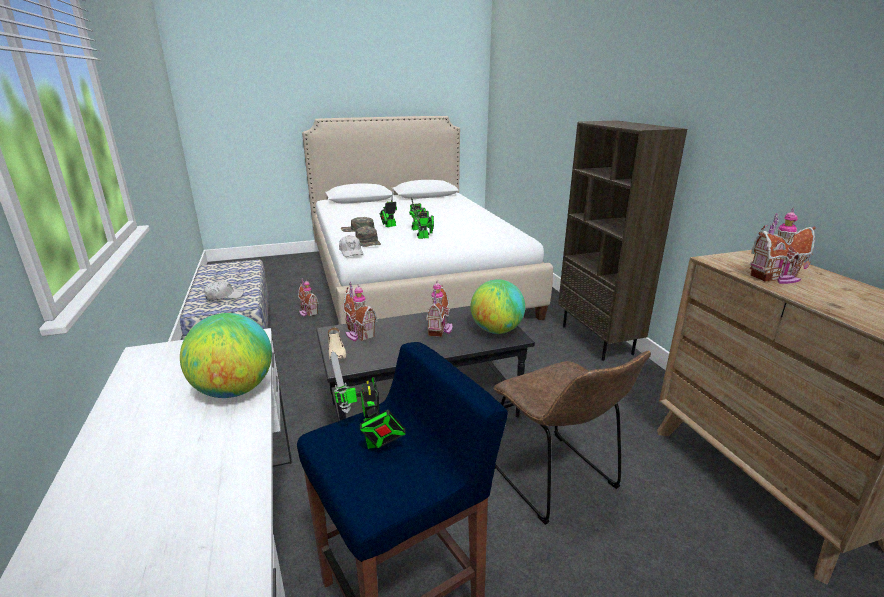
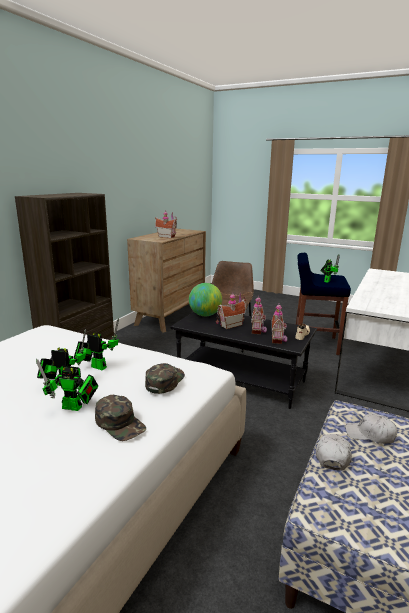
camera: 135 degrees left, 5 degrees down
globe [180,313,272,398] -> none
toy house [298,278,319,317] -> toy house moved to [251,295,267,334]
white cap [339,235,363,257] -> white cap moved to [316,434,352,471]

